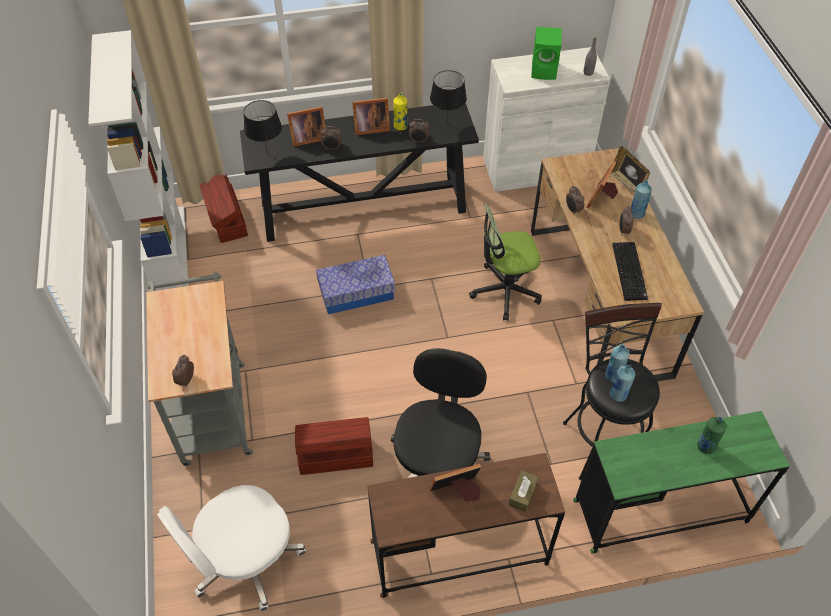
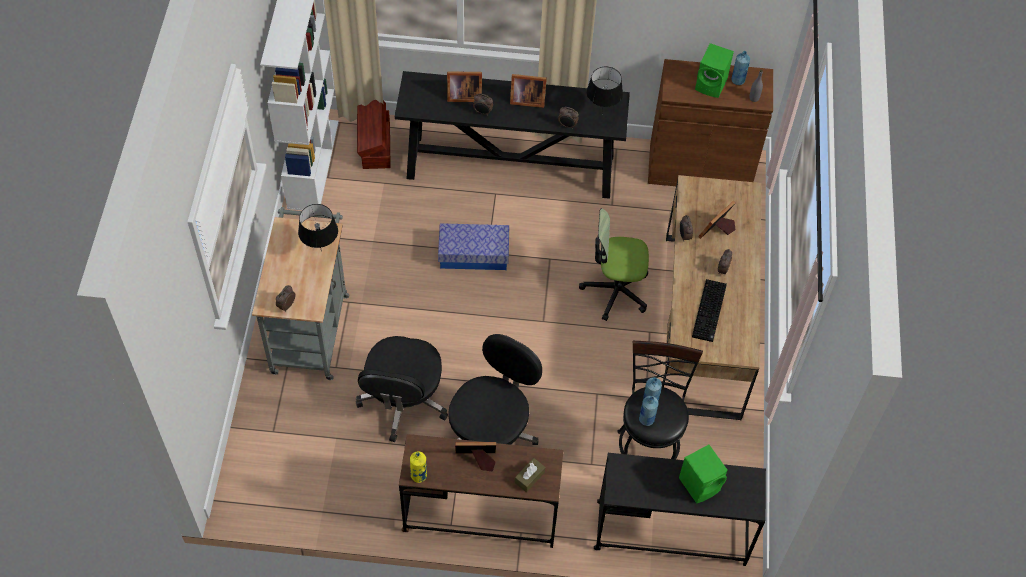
camera: 15 degrees right, 5 degrees up
white office chair [157,485,306,611] -> none
black table lamp [244,100,282,155] -> black table lamp moved to [298,204,338,252]
brown storage box [295,417,373,475] -> black office chair [356,336,448,442]
yellow bottle [393,92,408,130] -> yellow bottle moved to [410,451,427,483]
white cabinet [483,47,610,192] -> brown cabinet [648,59,773,186]
green desk [573,411,790,553] -> black desk [594,453,766,566]
picture frame [611,146,650,196] -> none
blue bottle [631,180,652,219] -> blue bottle moved to [731,51,750,85]
green bottle [697,417,727,454] -> green speaker [679,445,727,504]

